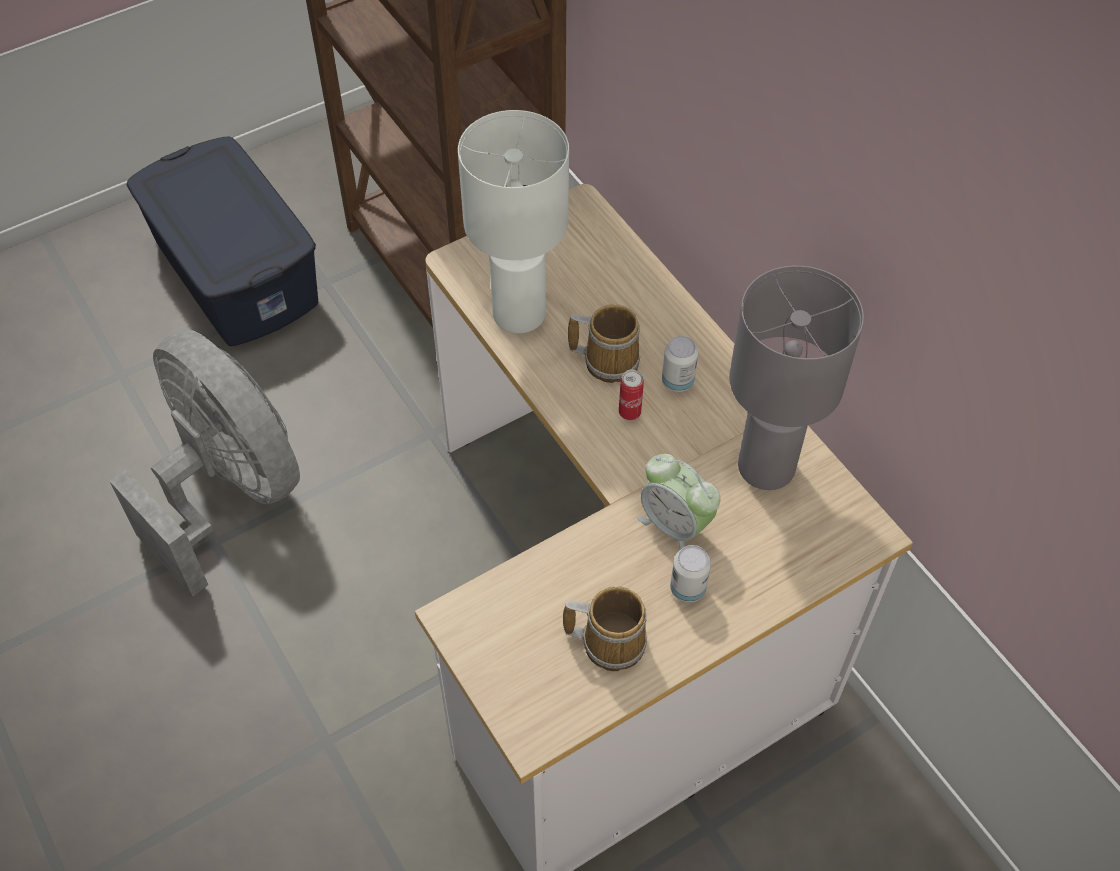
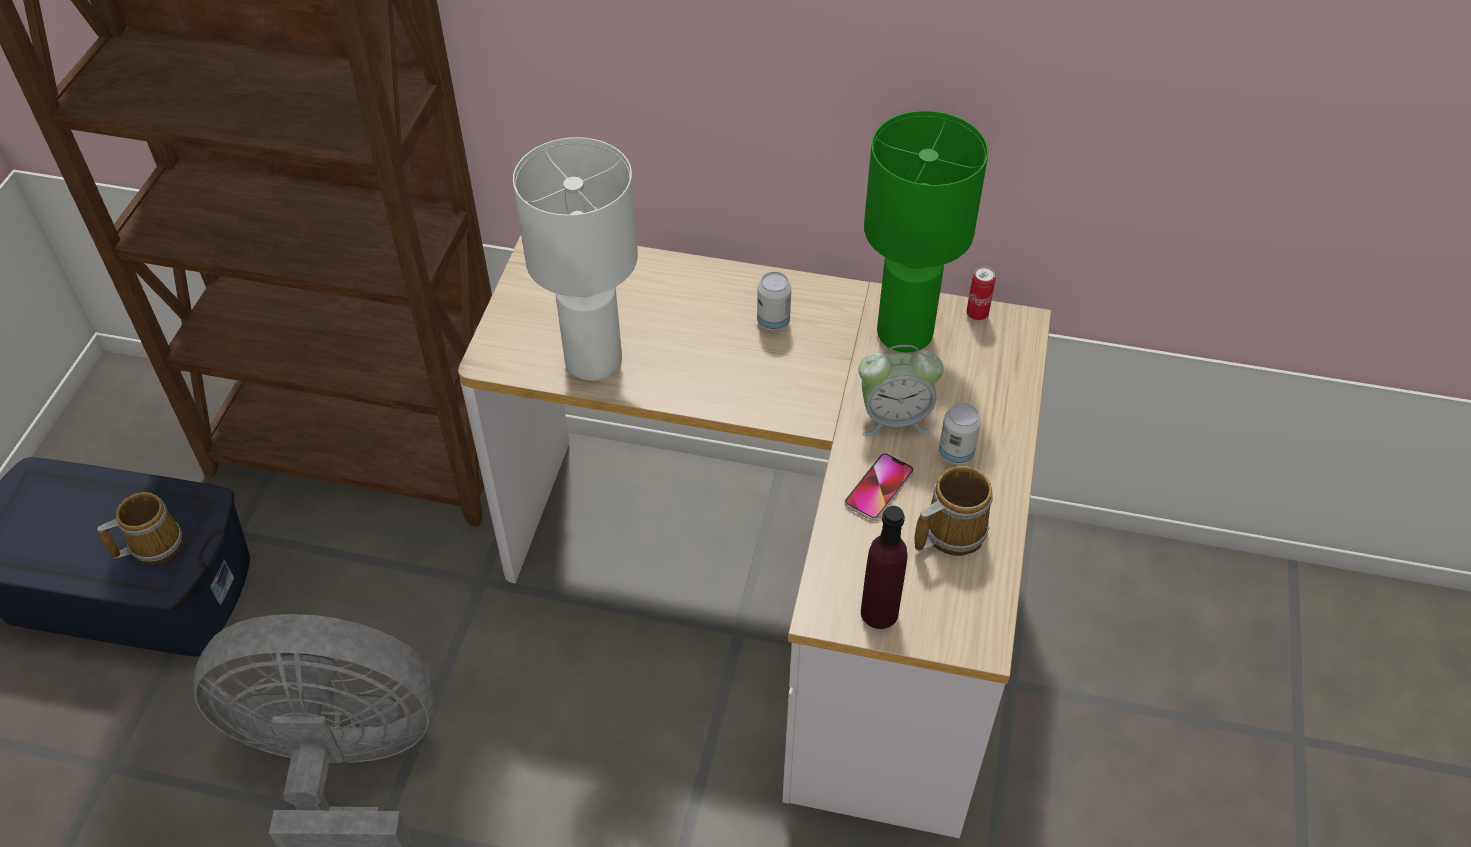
camera: 45 degrees left, 5 degrees down
mug [568,304,641,383] -> mug moved to [97,492,183,565]
can [619,370,644,420] -> can moved to [966,266,996,321]
grey table lamp [729,266,864,490] -> green table lamp [864,111,988,353]
none -> phone [844,453,914,521]
none -> purple bottle [861,506,908,629]

